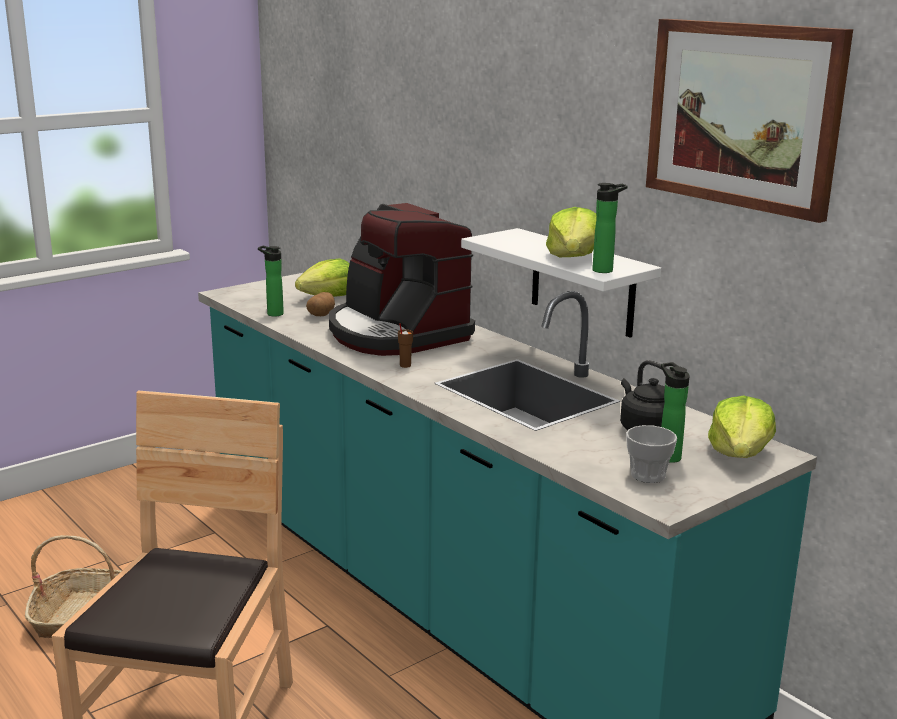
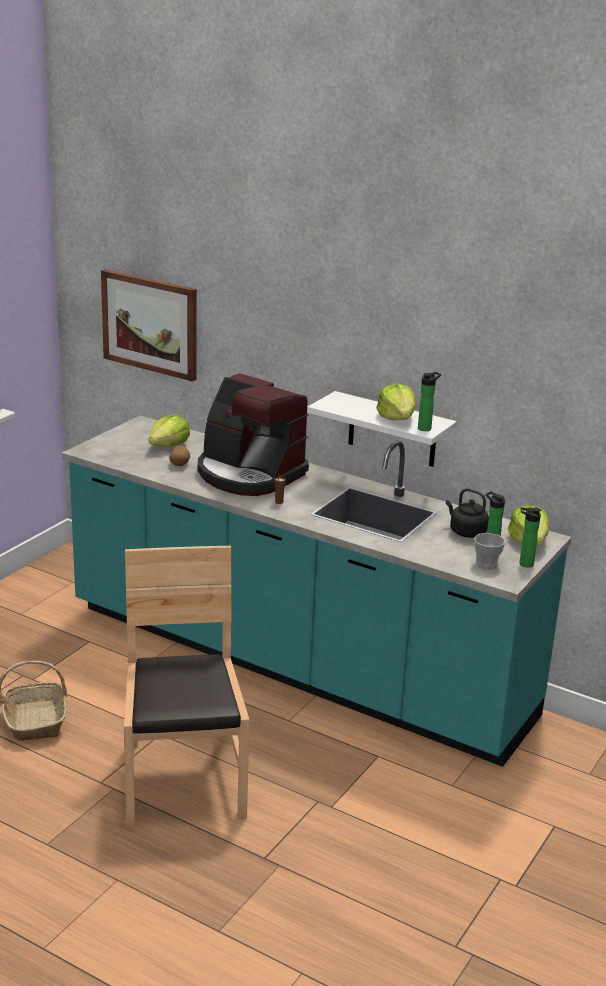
camera: 20 degrees left, 5 degrees up
bottle [258,246,284,317] -> bottle moved to [520,507,542,568]
picture [646,19,853,223] -> picture moved to [101,269,197,382]

